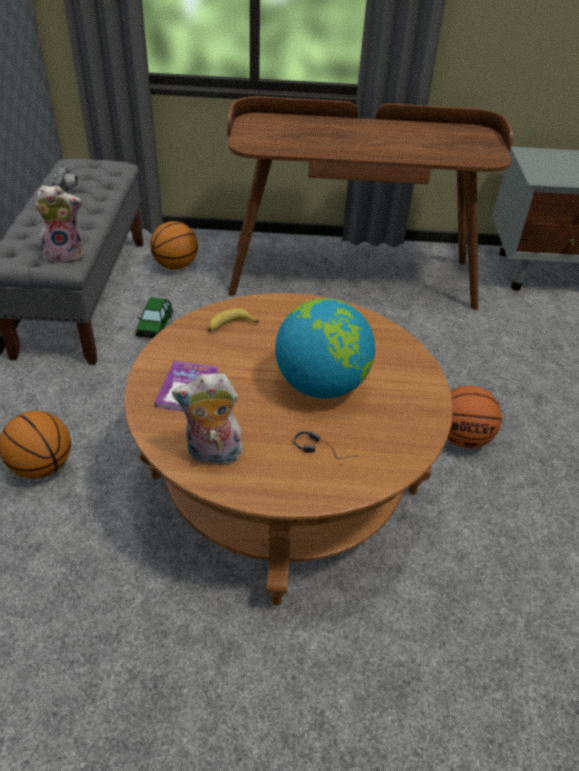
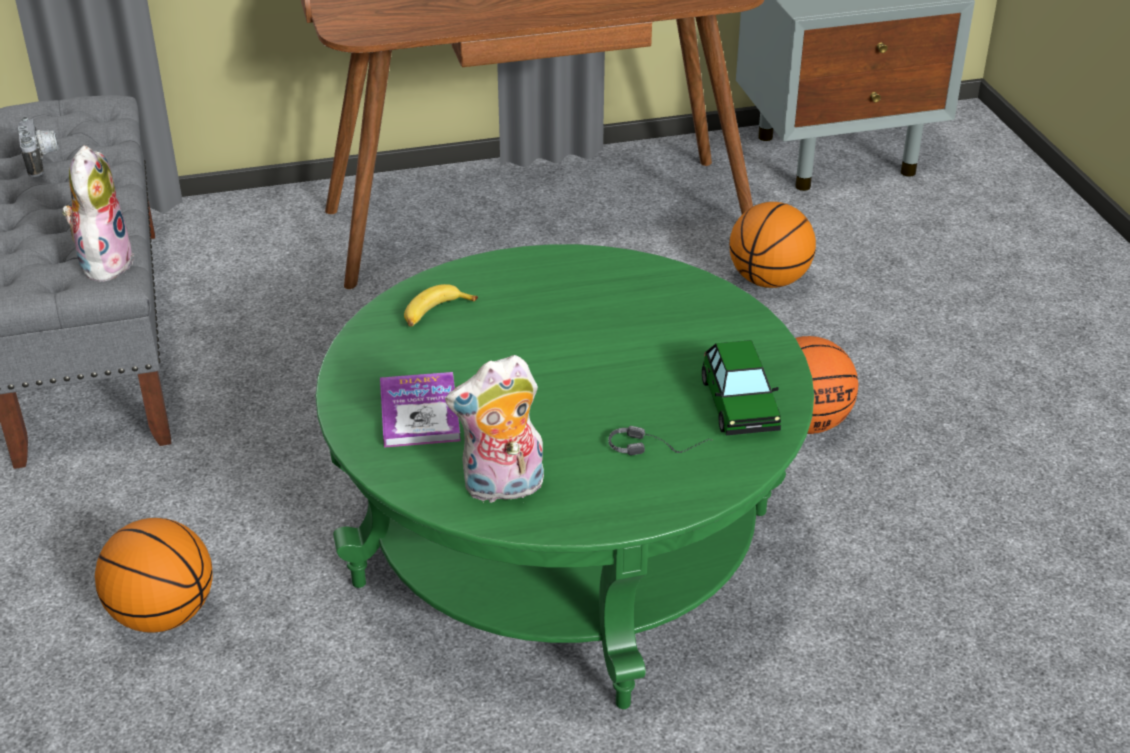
camera: 15 degrees left, 5 degrees down
plush toy [35,185,84,264] -> plush toy turned 60 degrees counterclockwise [62,145,134,282]
brown coffee table [124,293,453,606] -> green coffee table [315,244,814,709]
toy car [136,297,173,338] -> toy car moved to [702,340,781,435]
basketball [150,221,198,269] -> basketball moved to [729,202,816,288]
globe [275,298,375,399] -> none

